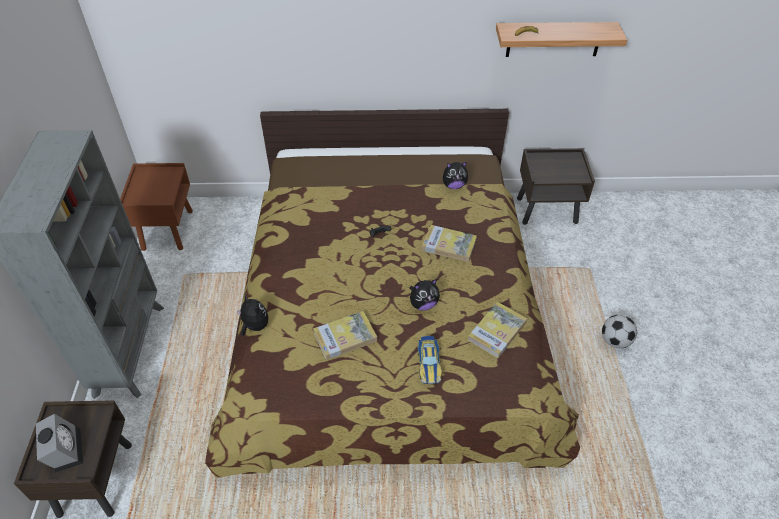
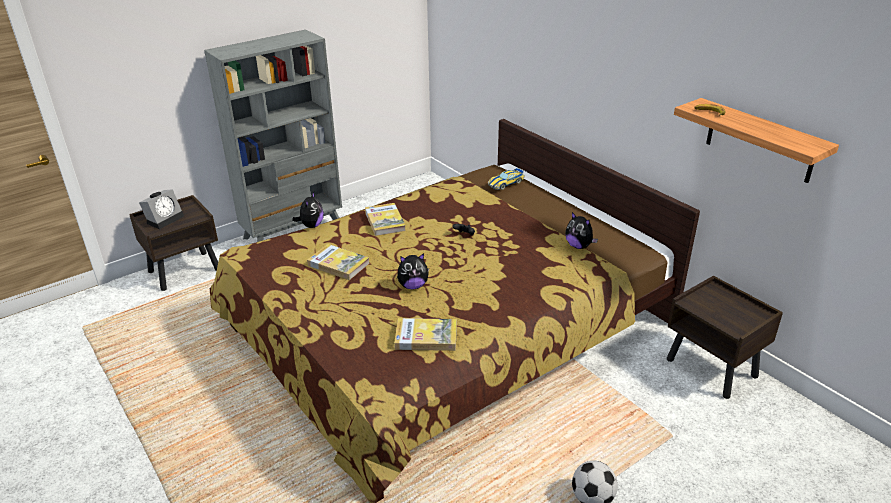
camera: 55 degrees right, 15 degrees down
brown nightstand [120,163,193,251] -> none
plush toy [409,279,440,311] -> plush toy turned 45 degrees counterclockwise [397,253,429,289]
toy car [417,336,442,384] -> toy car moved to [488,168,525,190]
book [422,225,477,262] -> book moved to [365,203,406,236]

